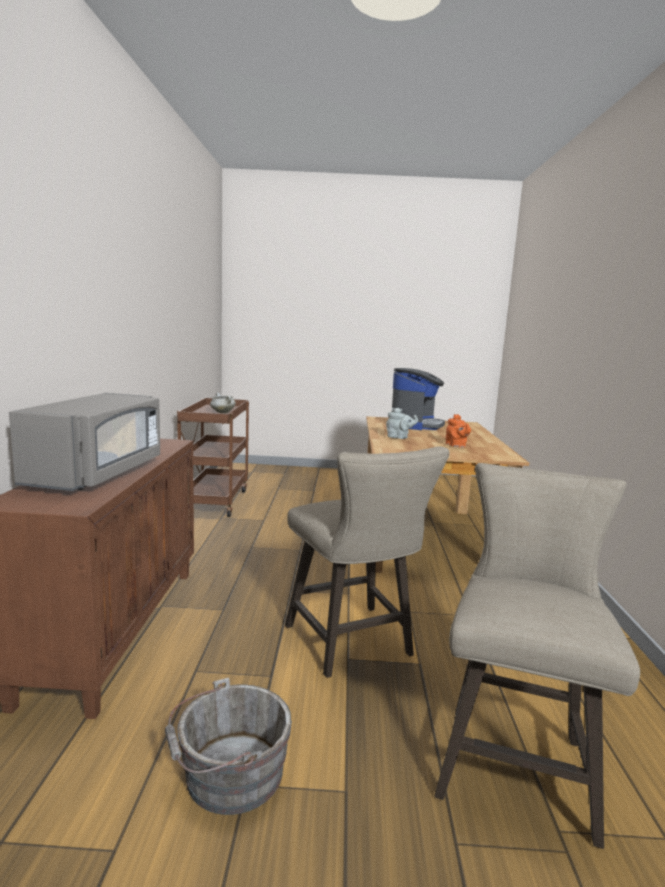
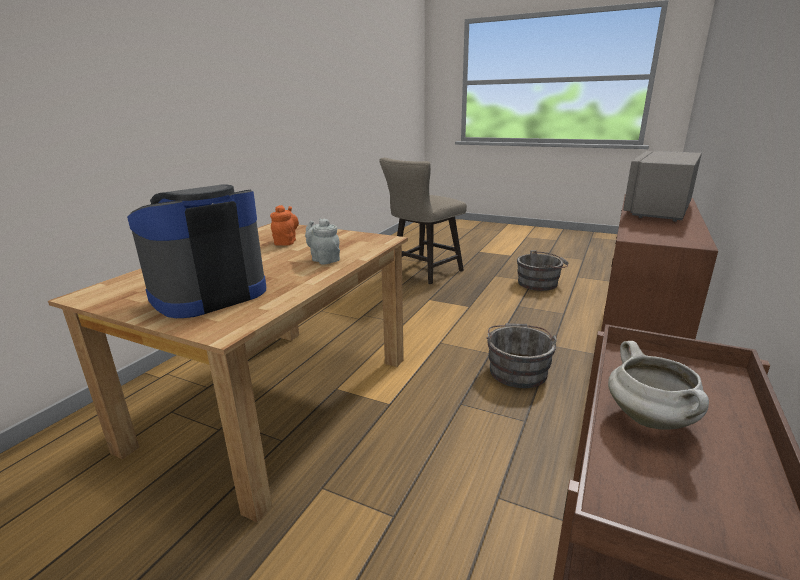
camera: 155 degrees left, 10 degrees up
beige stool [285,446,450,678] -> none
none -> grey bucket [486,323,557,388]

